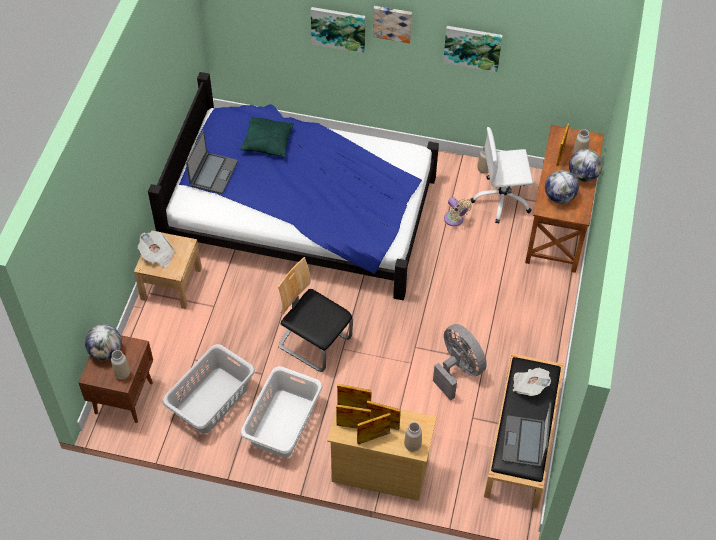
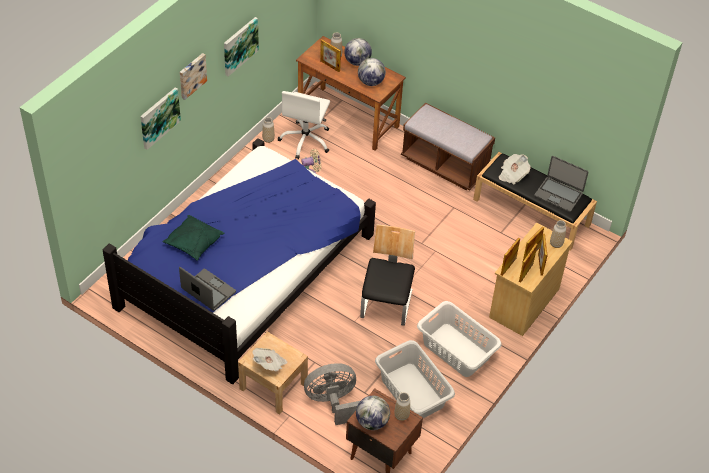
camera: 70 degrees left, 5 degrees down
chair [278,257,353,372] -> chair turned 135 degrees clockwise [360,224,415,326]
grey fan [433,324,487,401] -> grey fan moved to [304,363,360,425]
none -> brown bench [401,103,495,190]

